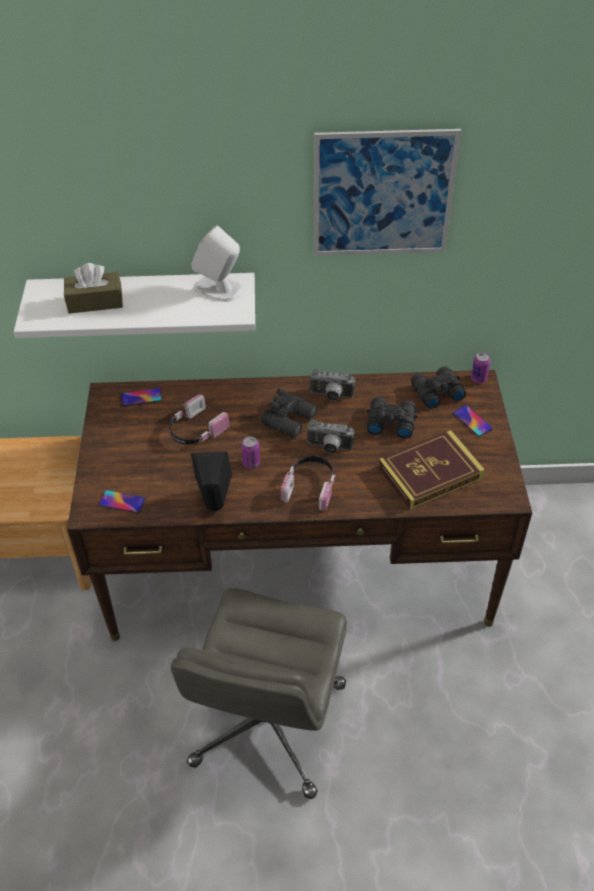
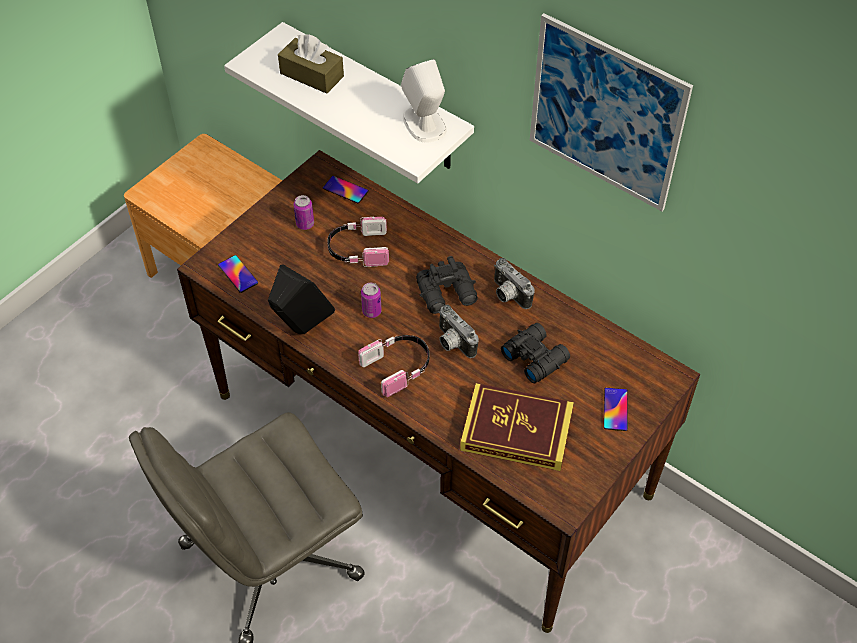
camera: 40 degrees right, 5 degrees up
black binoculars [411,366,466,409] -> none
can [471,352,491,383] -> can moved to [294,195,314,230]

